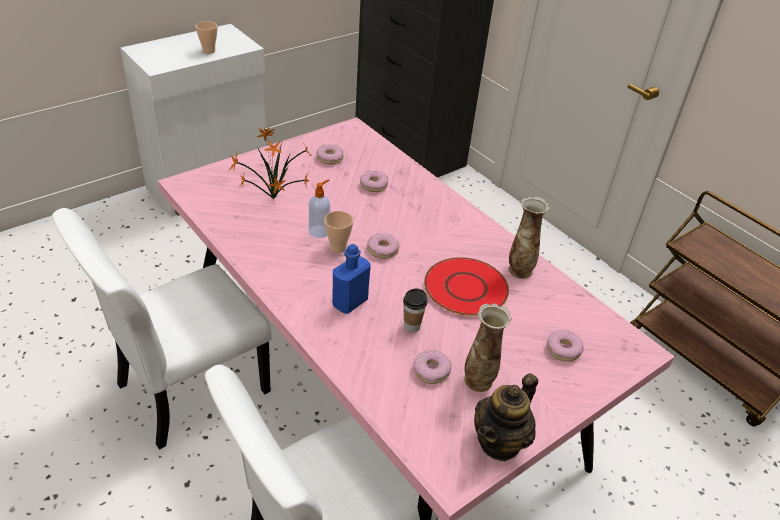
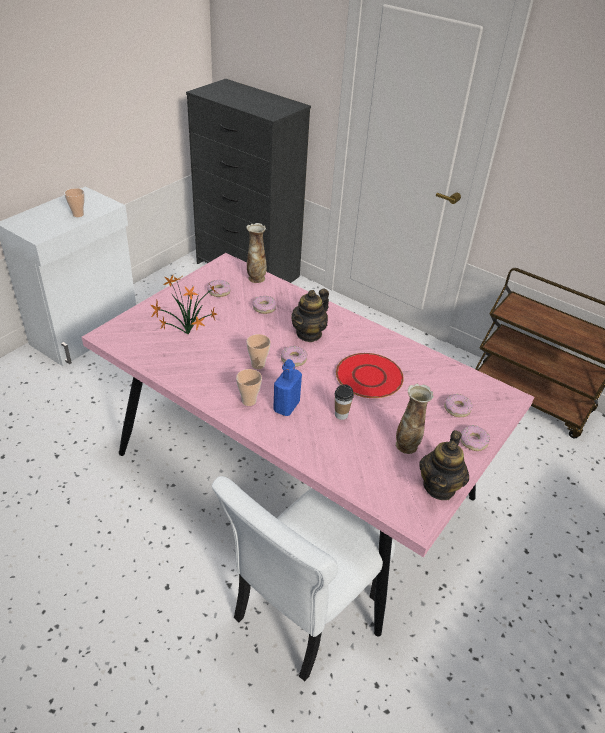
camera: 15 degrees left, 0 degrees up
white chair [52,208,272,450] -> none
soap dispenser [309,179,330,238] -> none
donut [413,350,452,384] -> donut moved to [460,425,490,451]
vase [509,197,550,279] -> vase moved to [246,223,267,283]
none -> cup [236,369,262,406]
none -> teapot [291,289,329,342]

